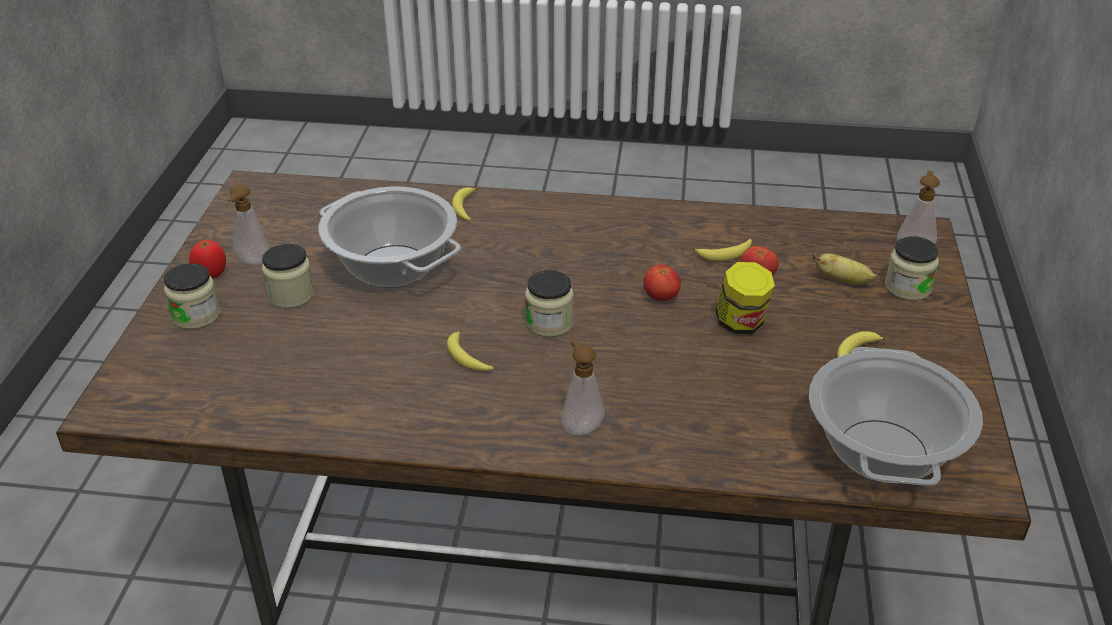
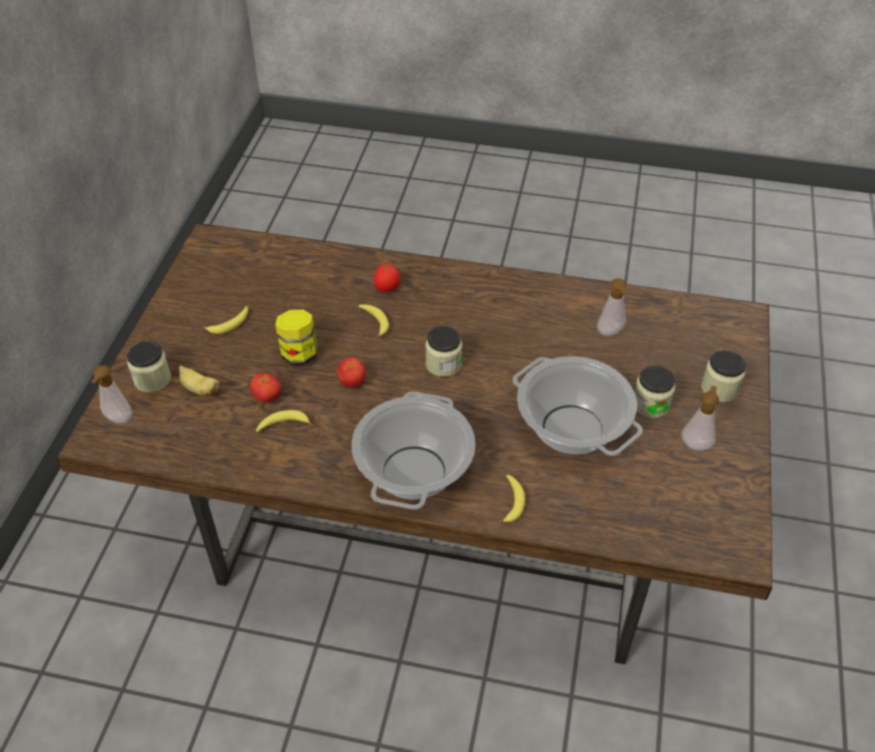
camera: 175 degrees left, 10 degrees up
tomato [189,240,226,279] -> tomato moved to [374,263,400,292]
banana [447,329,493,371] -> banana moved to [358,304,389,338]
soap dispenser [561,339,605,435] -> soap dispenser moved to [597,278,628,336]
cooking pot [809,347,983,486] -> cooking pot moved to [352,392,475,509]

